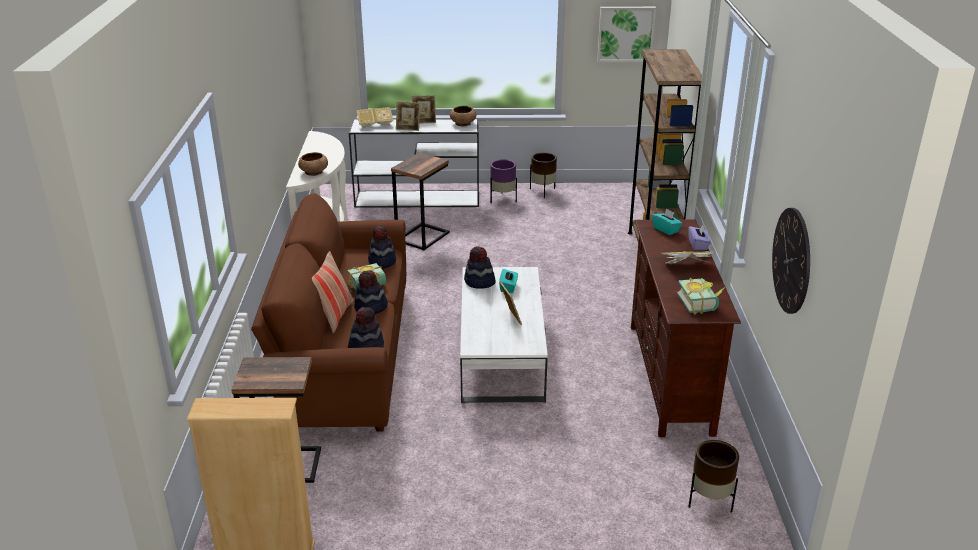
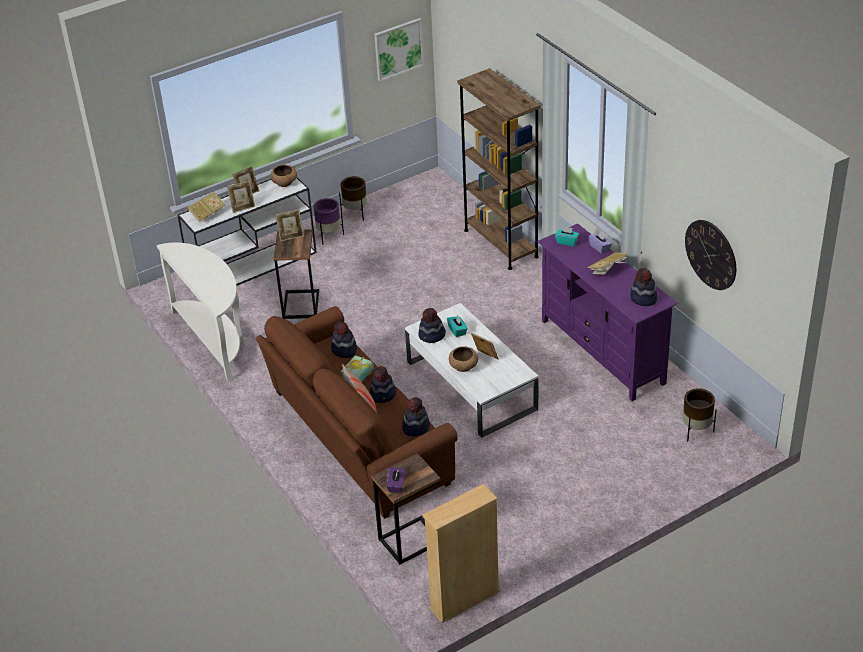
camera: 30 degrees left, 10 degrees up
brown bowl [298,152,328,176] -> brown bowl moved to [449,346,478,372]
brown tv stand [631,220,741,437] -> purple tv stand [537,223,678,401]
book [677,278,726,315] -> hat [630,268,657,306]
none -> picture frame [276,210,304,242]
none -> purple tissue box [387,467,405,493]

